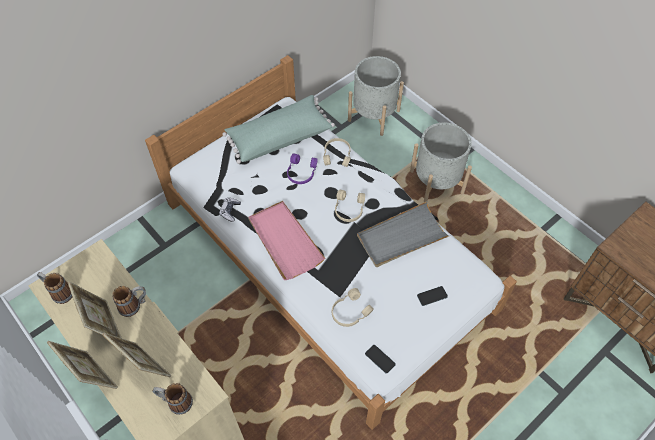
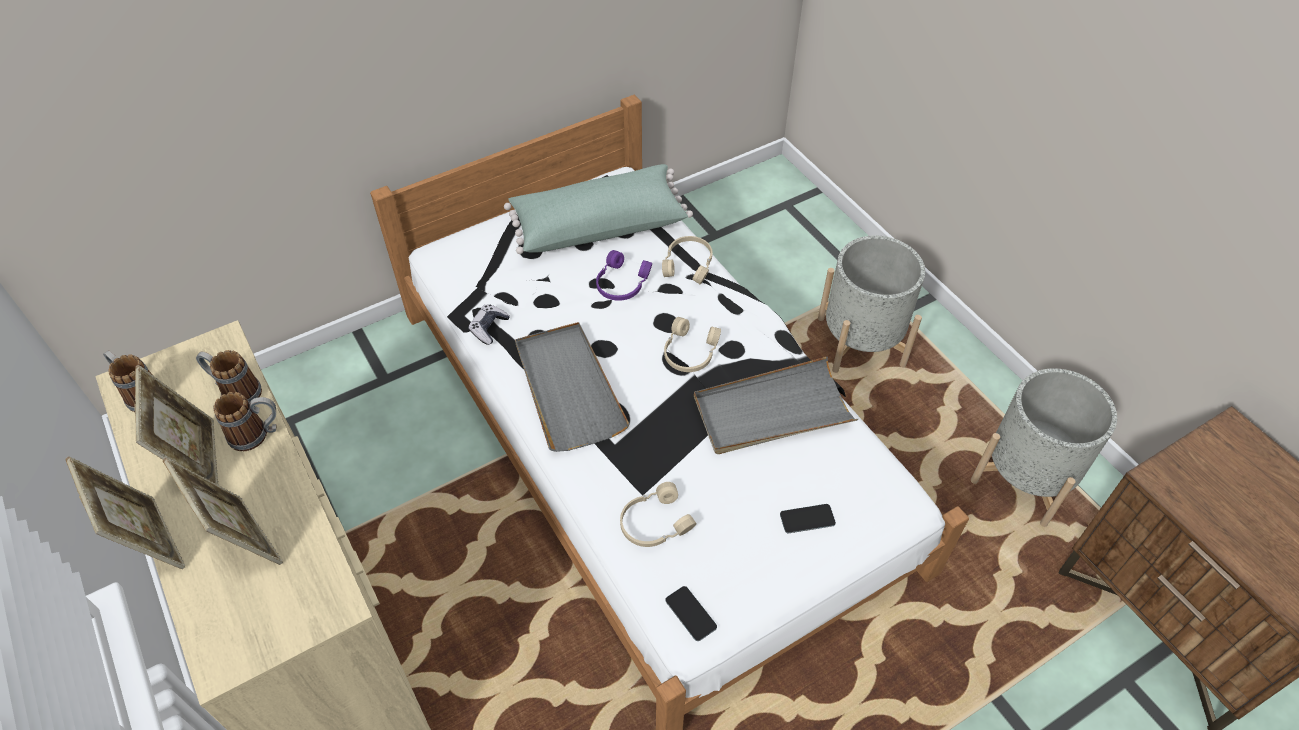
camera: 10 degrees right, 5 degrees down
mug [152,383,193,415] -> mug moved to [196,350,262,402]
pink tray [248,201,325,280] -> grey tray [515,322,630,452]
grey planter [348,56,404,136] -> grey planter moved to [971,368,1117,527]

